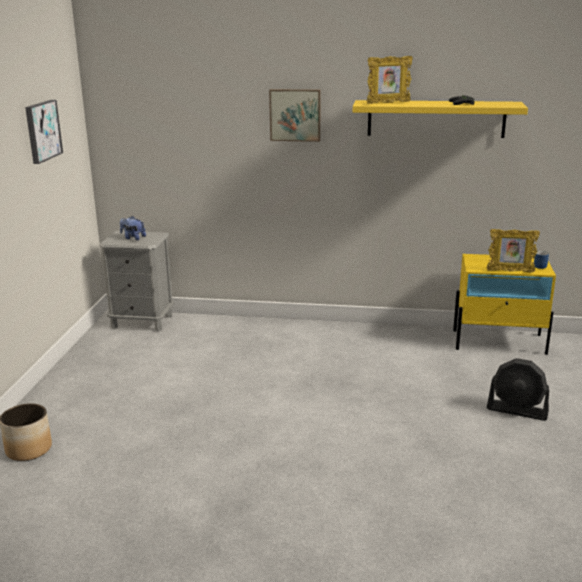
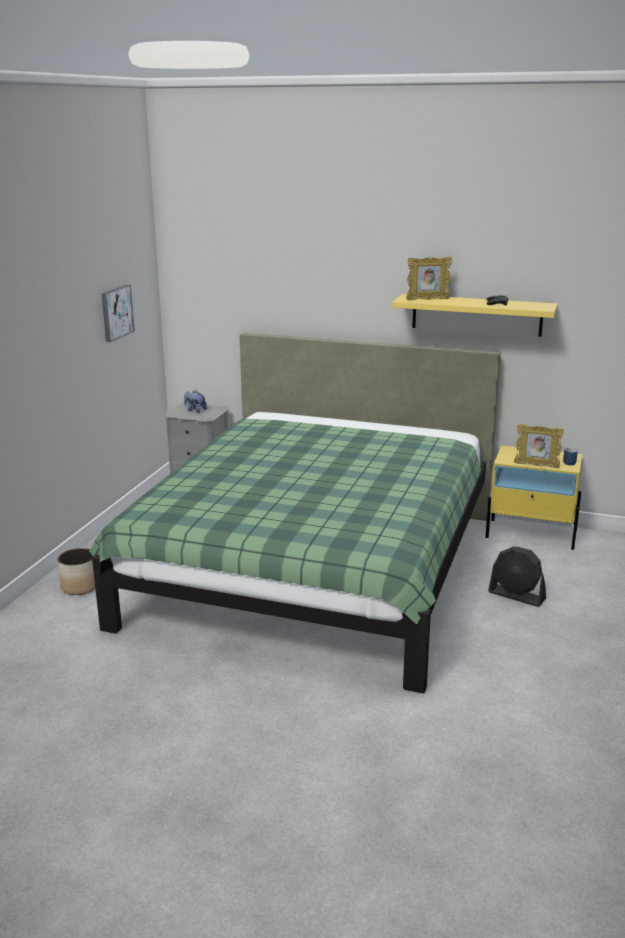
camera: 10 degrees right, 0 degrees up
picture [269,89,321,142] -> none
none -> green bed [89,333,501,693]

